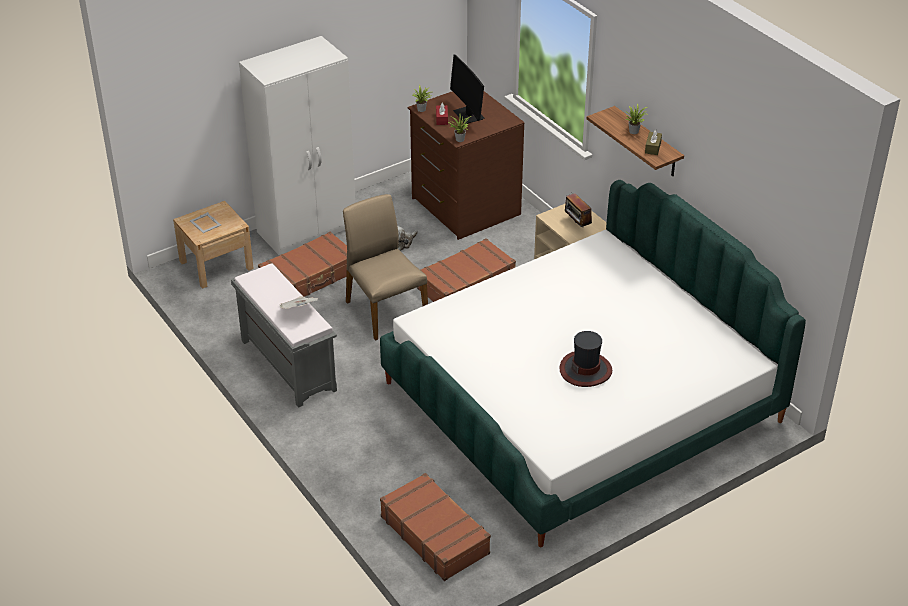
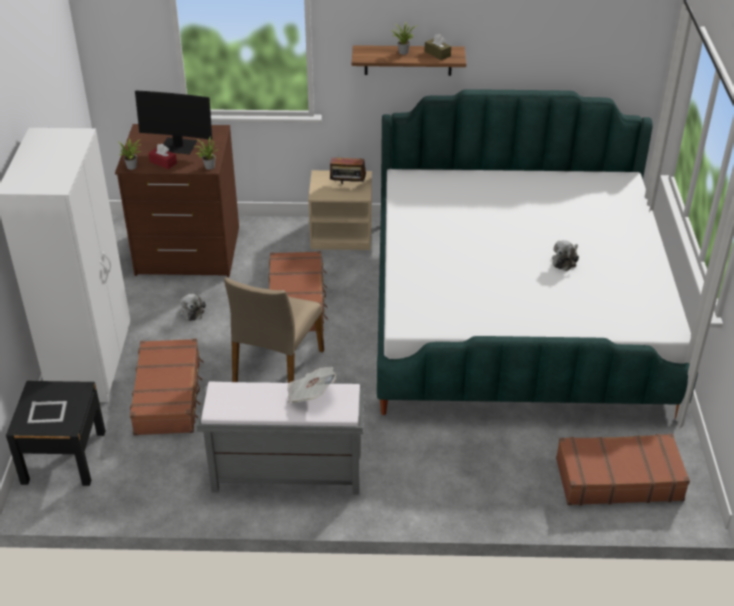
camera: 55 degrees left, 0 degrees up
beige nightstand [173,201,254,289] -> black nightstand [6,381,105,486]
beige chair [343,194,428,341] -> beige chair turned 75 degrees counterclockwise [224,277,324,383]
hat [559,331,612,387] -> plush toy [552,240,579,271]

